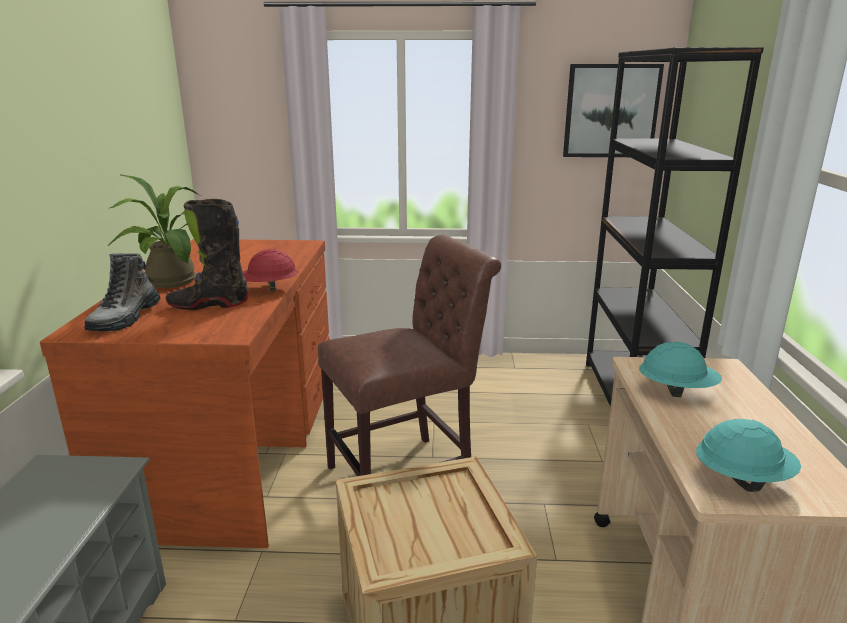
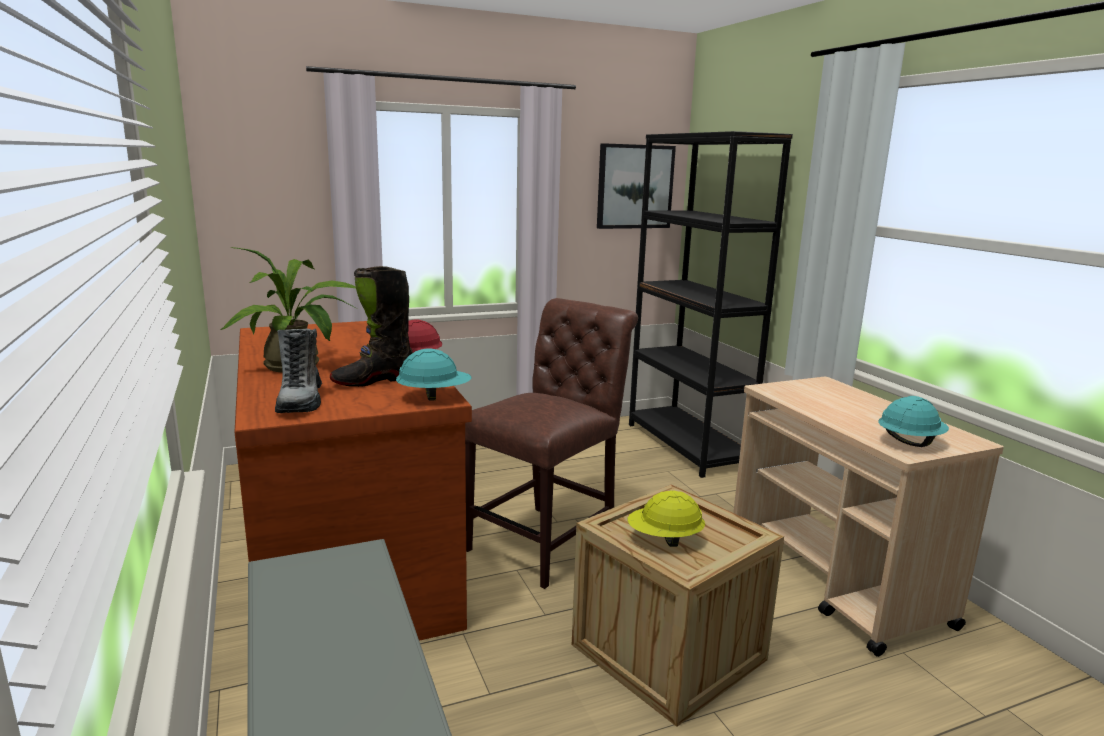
camera: 25 degrees left, 5 degrees down
turquoise hard hat [639,342,722,397] -> turquoise hard hat moved to [396,348,471,401]
none -> yellow hard hat [628,490,705,547]

